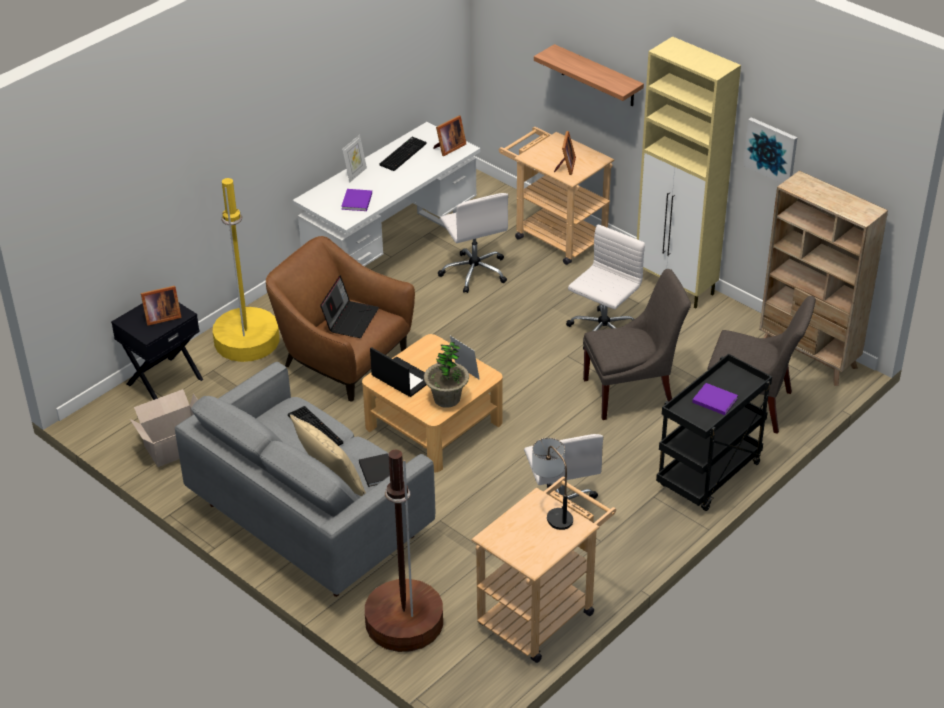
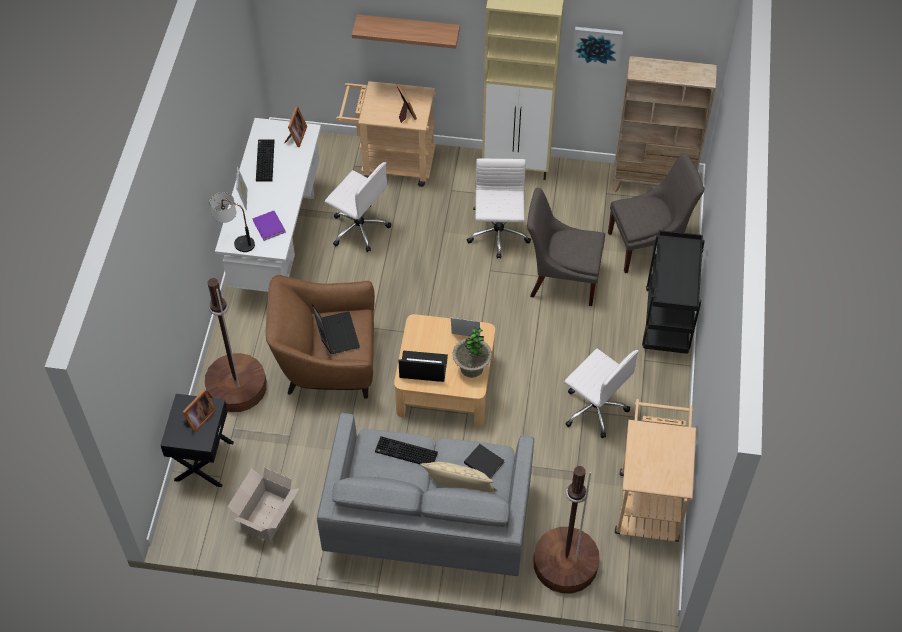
camera: 35 degrees left, 15 degrees up
yellow floor lamp [213,178,279,362] -> brown floor lamp [205,278,267,412]
table lamp [532,438,573,530] -> table lamp moved to [209,192,255,252]
grey chair [583,269,691,420] -> grey chair turned 120 degrees counterclockwise [527,188,605,306]
purple book [692,383,738,415] -> none

